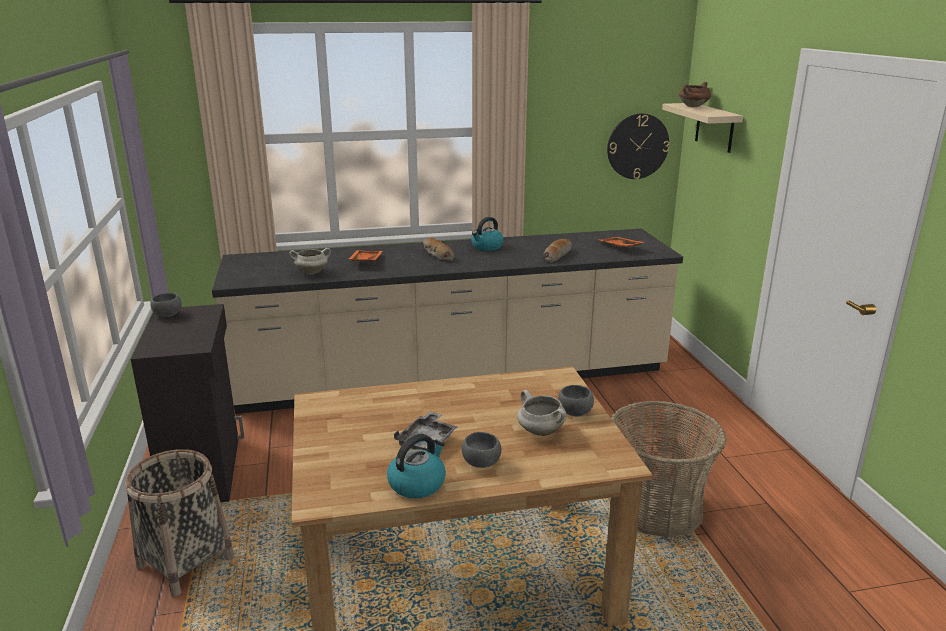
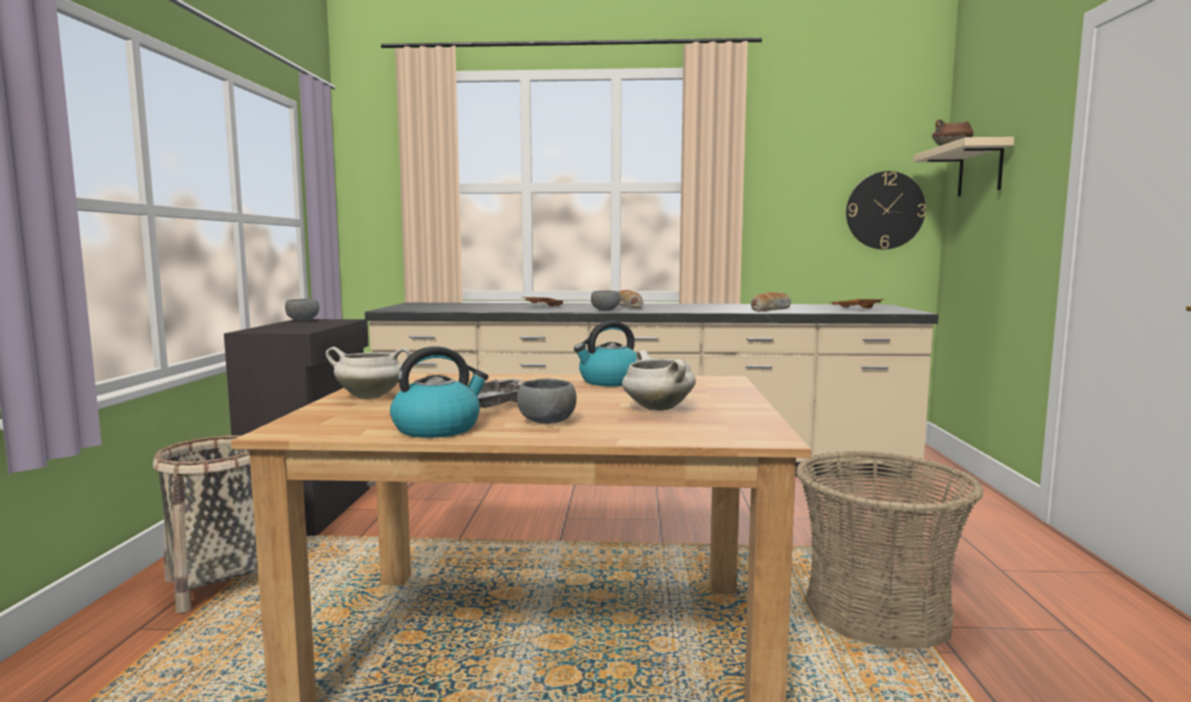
camera: 15 degrees right, 15 degrees down
white cooking pot [289,248,331,275] -> white cooking pot moved to [326,347,411,399]
kettle [472,217,504,251] -> kettle moved to [574,321,637,386]
grey bowl [558,385,594,416] -> grey bowl moved to [591,290,620,311]

